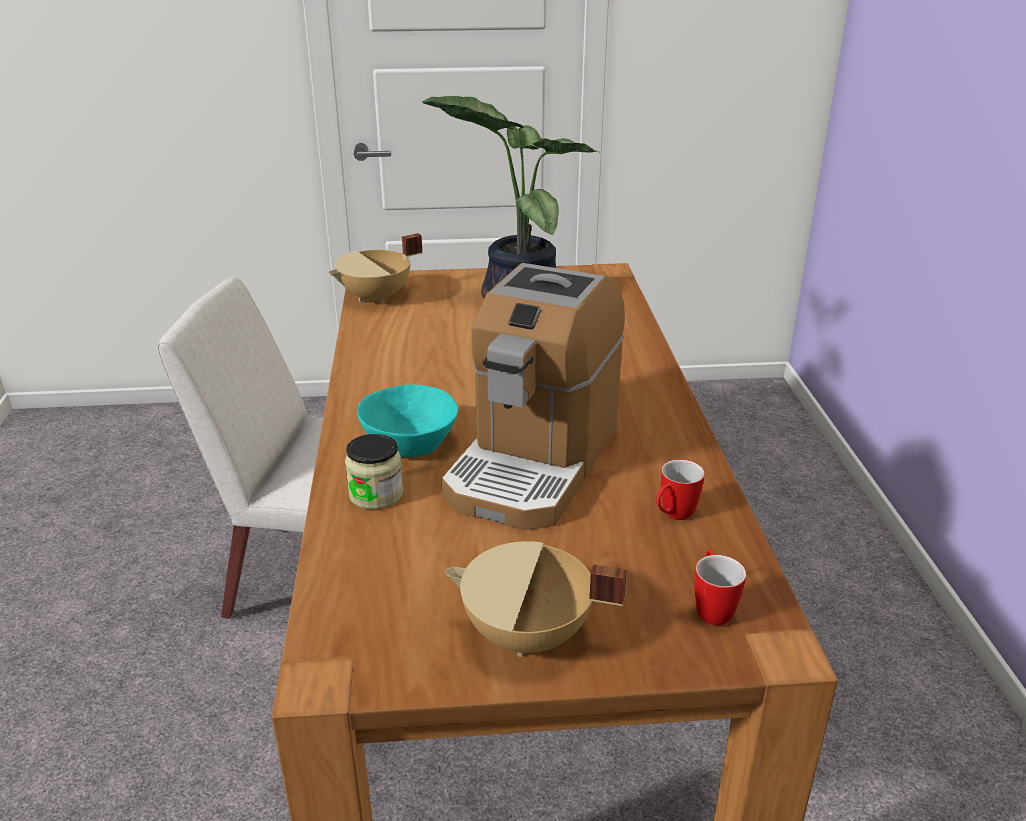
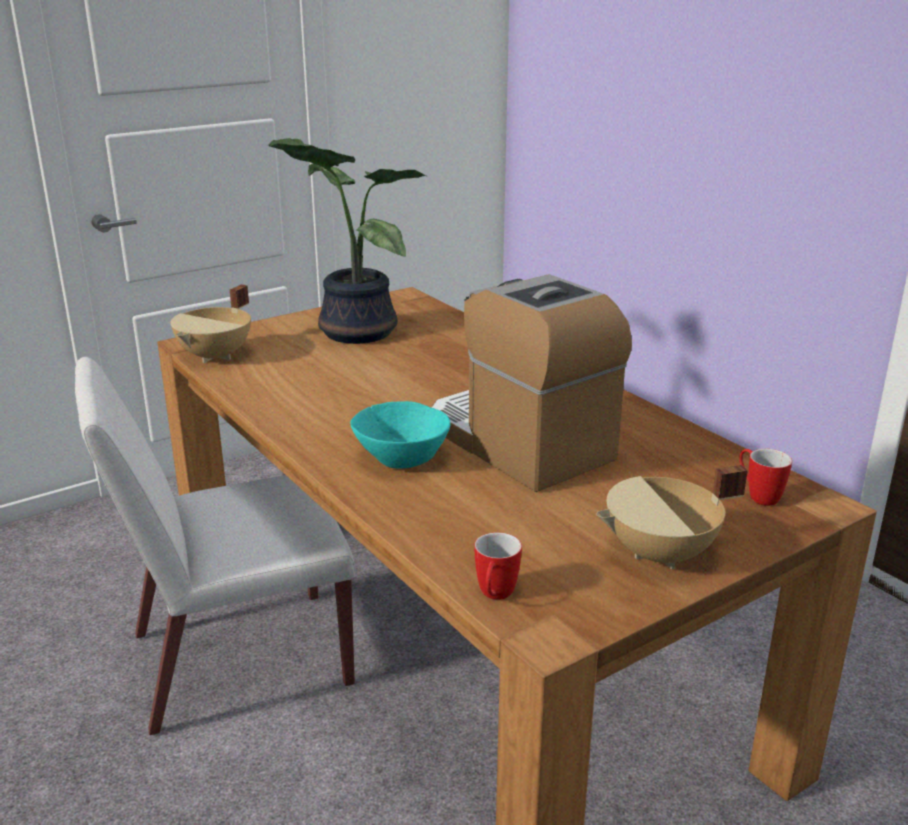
camera: 30 degrees left, 5 degrees down
jar [345,434,403,509] -> none
coffee machine [441,263,625,531] -> coffee machine turned 150 degrees clockwise [431,274,632,492]
mug [656,460,705,520] -> mug moved to [474,532,522,600]

